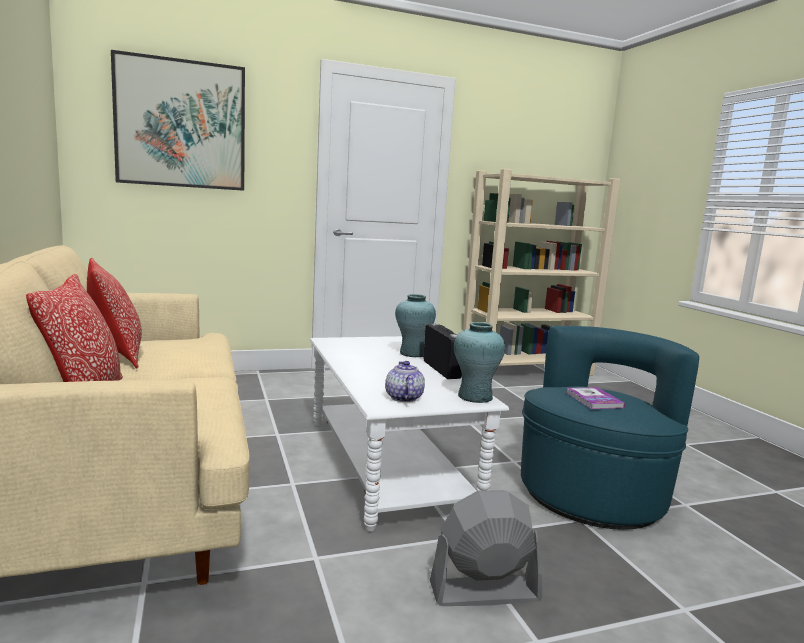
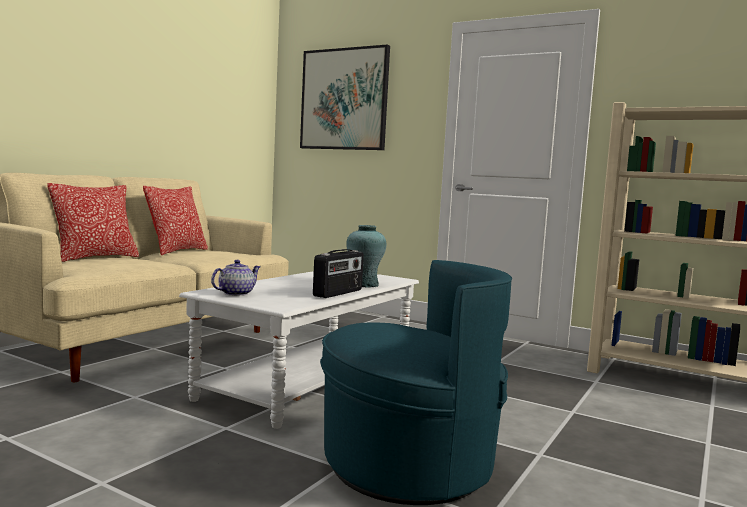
camera: 50 degrees right, 5 degrees down
grey fan [430,490,543,606] -> none
turquoise vase [454,322,505,403] -> none
book [566,387,625,409] -> none

